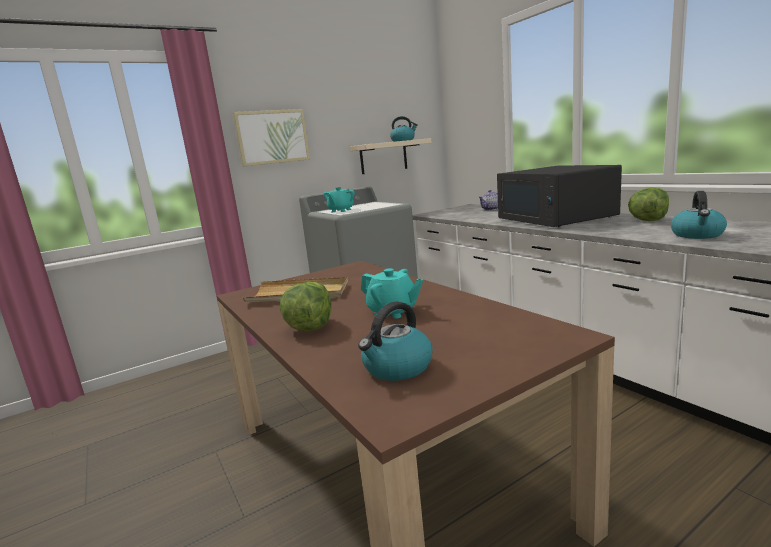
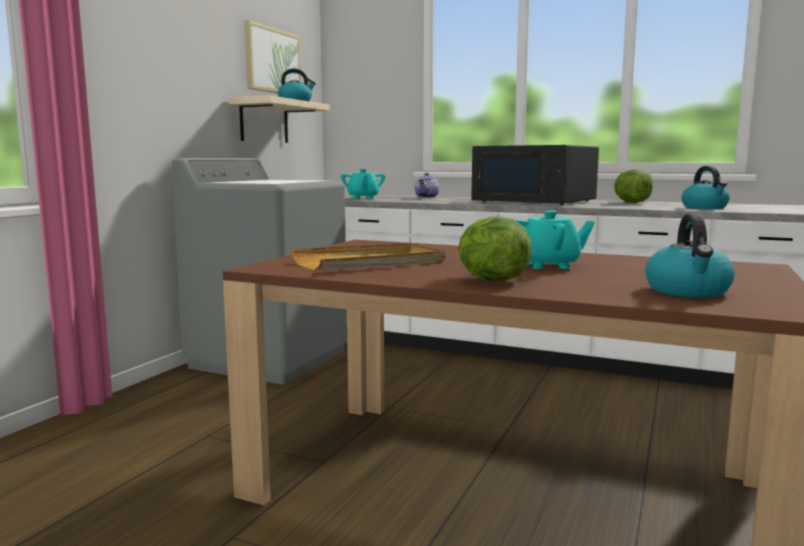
camera: 35 degrees left, 5 degrees down
picture [233,109,310,167] -> picture moved to [245,20,301,93]
turquoise teapot [324,187,355,213] -> turquoise teapot moved to [341,169,385,199]

